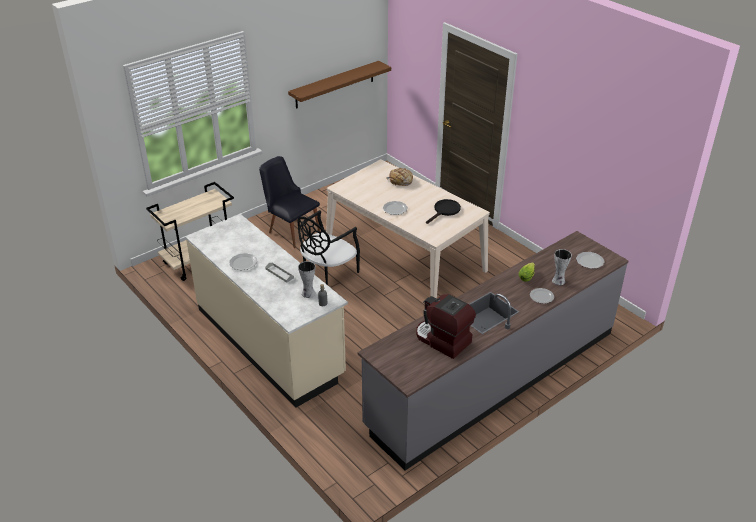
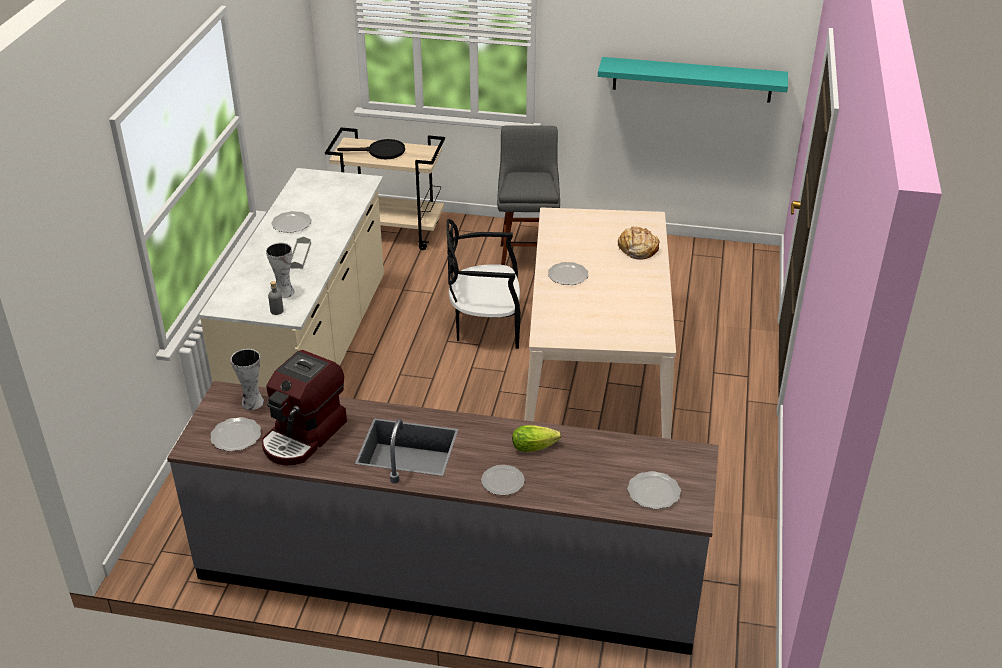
camera: 50 degrees right, 0 degrees up
black chair [259,156,320,248] -> grey stool [497,125,560,265]
brown shelf [288,61,391,109] -> turquoise shelf [598,57,788,103]
coffee machine [416,294,476,359] -> coffee machine turned 150 degrees counterclockwise [262,350,347,465]
black frying pan [426,199,461,224] -> black frying pan moved to [337,139,405,159]
vase [552,249,572,285] -> vase moved to [231,349,264,410]
none -> plate [210,417,261,451]

